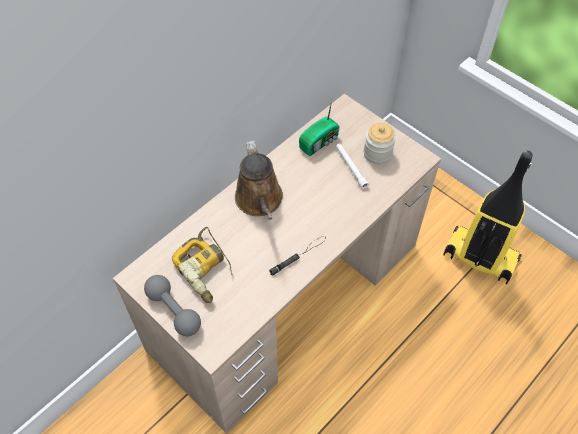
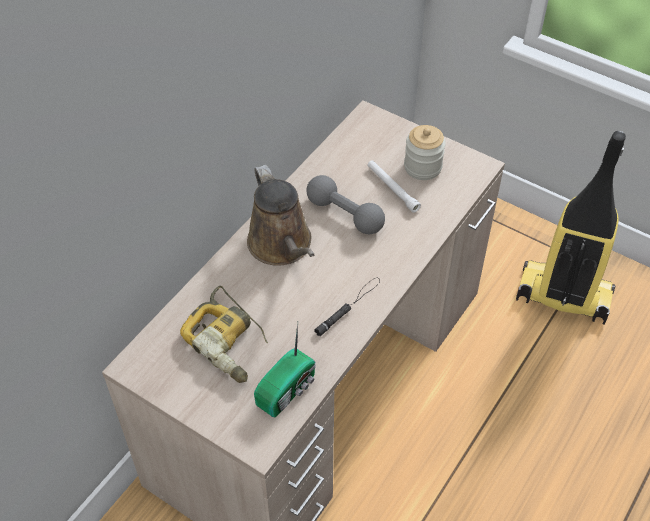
camera: 10 degrees left, 5 degrees down
grey dumbbell [144,275,201,336] -> grey dumbbell moved to [307,175,385,234]
radio [299,100,340,156] -> radio moved to [254,323,316,417]

